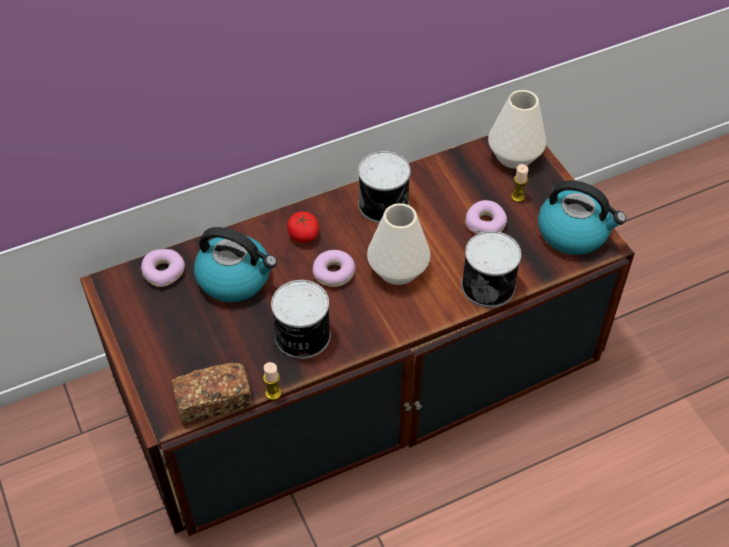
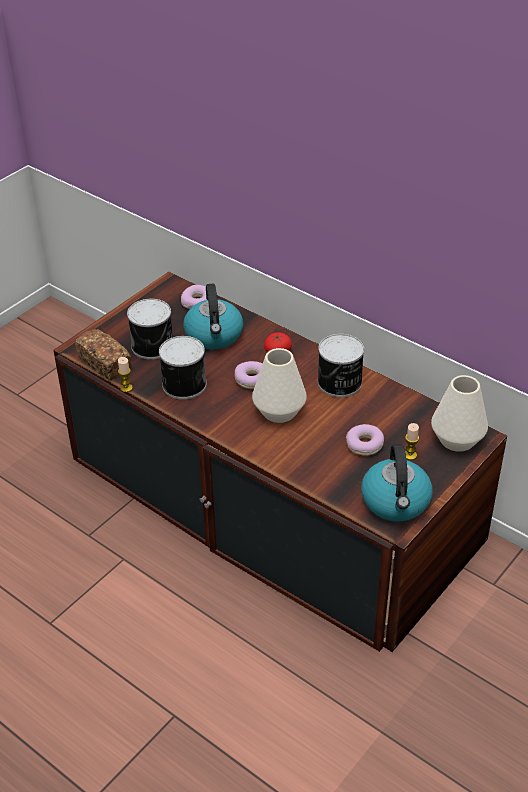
camera: 65 degrees right, 10 degrees down
can [461,231,521,308] -> can moved to [127,299,173,359]

